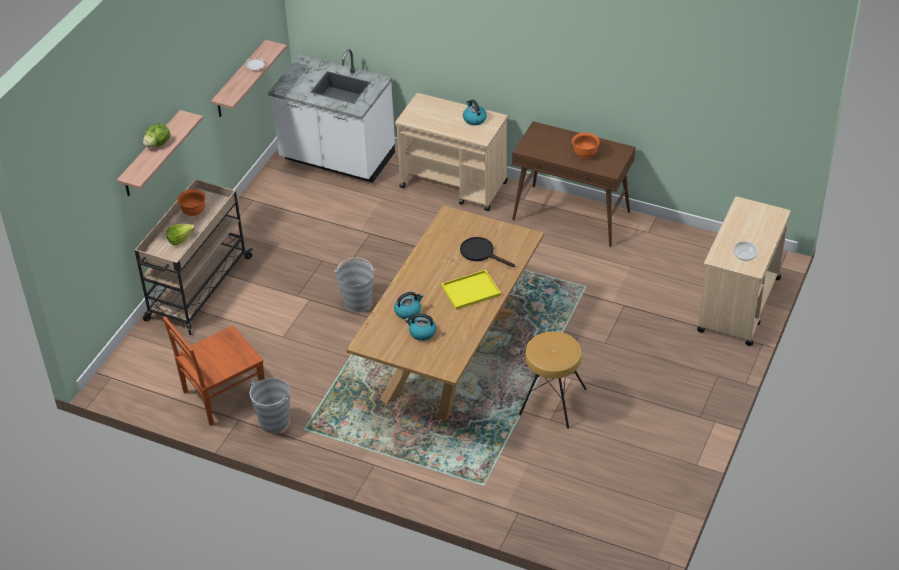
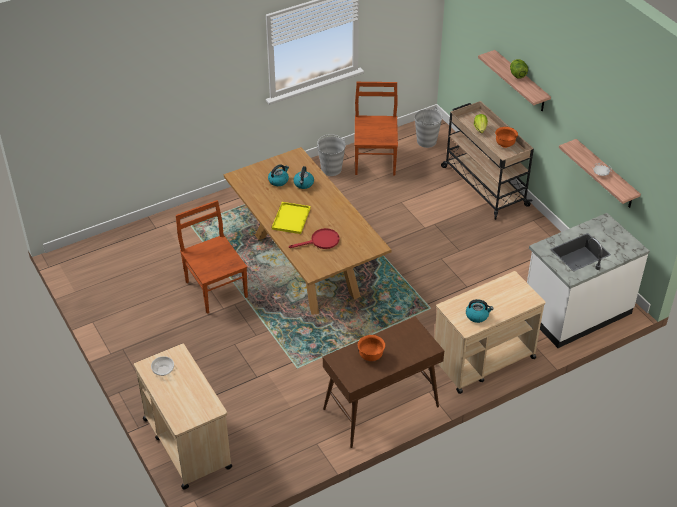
camera: 125 degrees right, 0 degrees up
grey bucket [334,258,376,313] -> grey bucket moved to [415,107,443,148]
black frying pan [460,237,515,267] -> red frying pan [289,228,340,249]
brown stool [519,332,587,429] -> brown chair [176,200,248,314]

